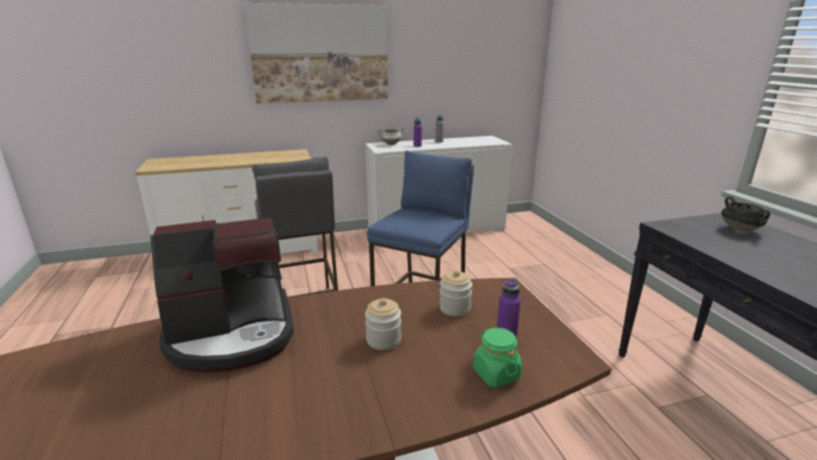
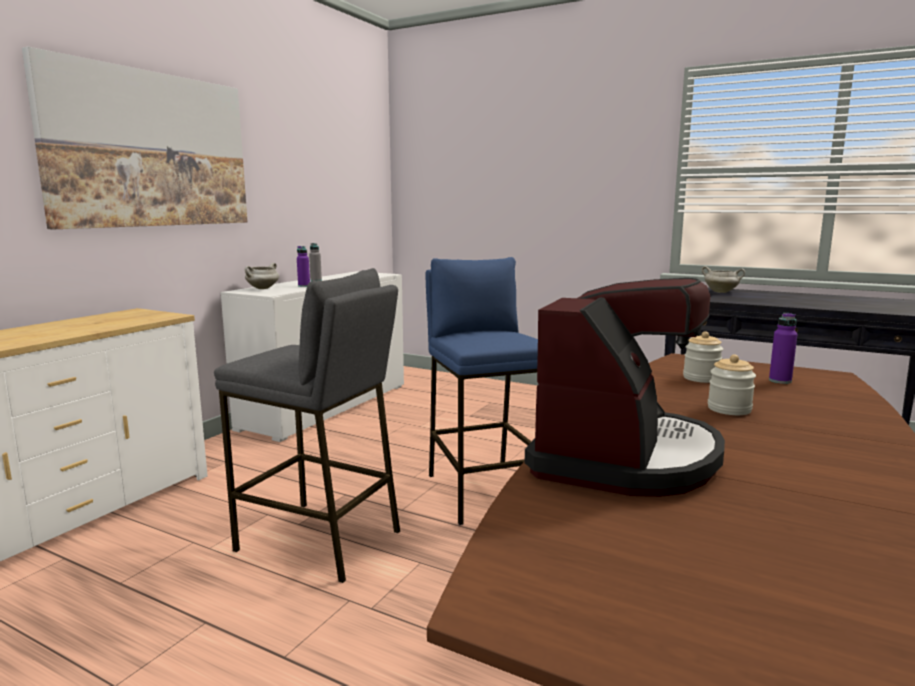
camera: 45 degrees left, 10 degrees down
green jar [473,327,522,387] -> none
black cooking pot [721,196,770,232] -> white cooking pot [702,266,745,293]

